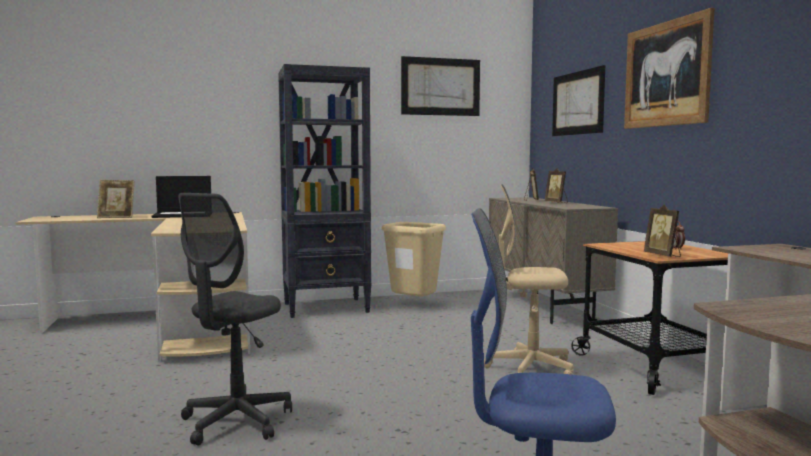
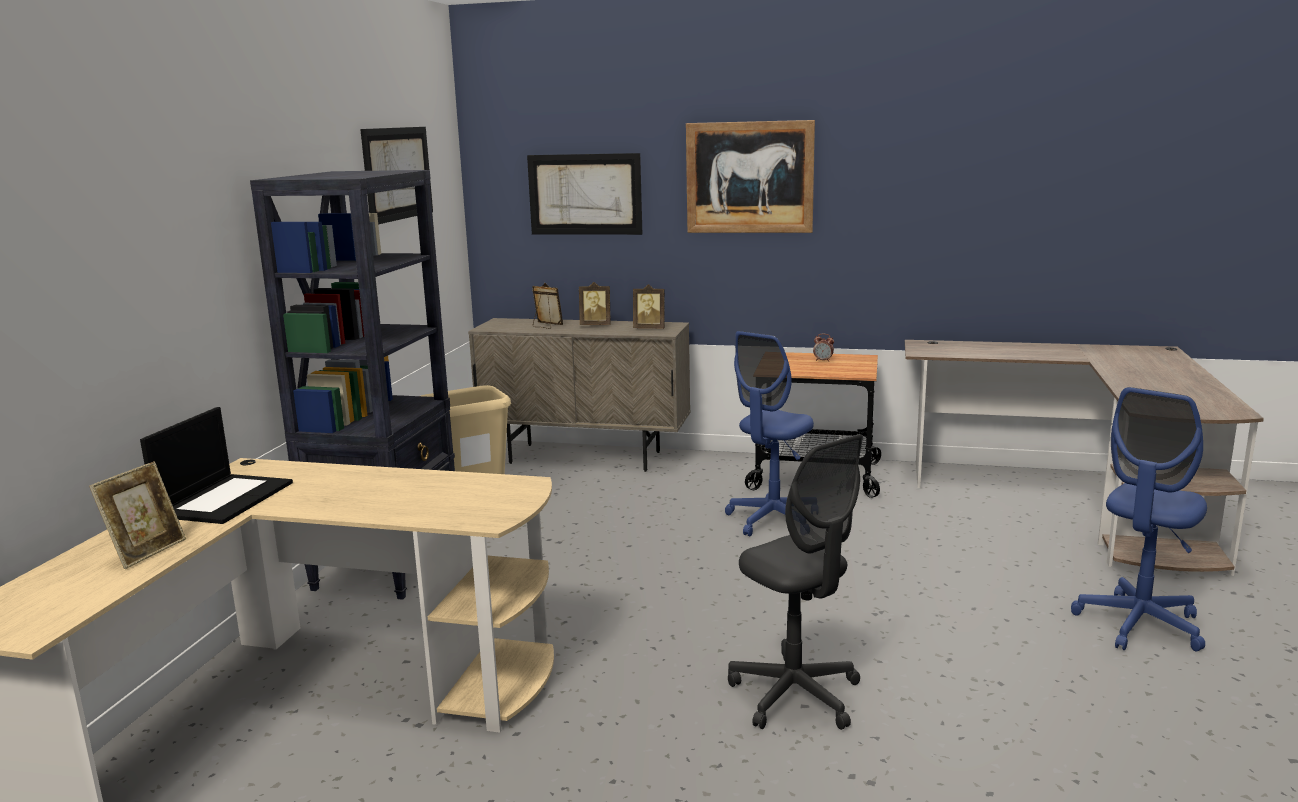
camera: 60 degrees left, 10 degrees up
beige office chair [484,184,574,375] -> blue office chair [725,331,814,536]
picture frame [644,204,681,257] -> picture frame moved to [633,284,665,328]

